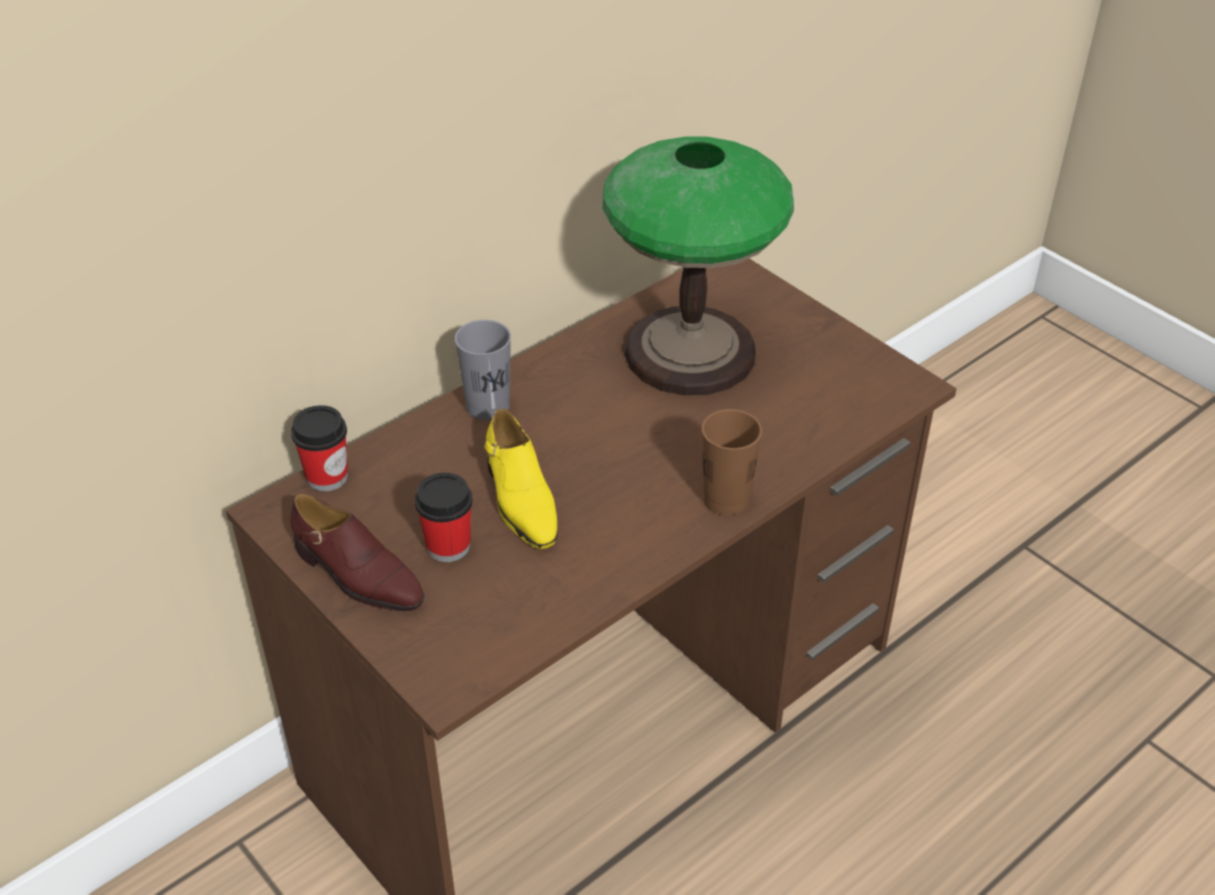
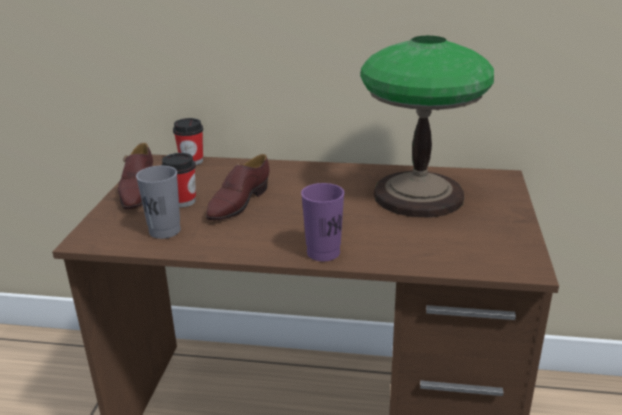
camera: 50 degrees right, 15 degrees down
grey cup [455,320,511,420] -> grey cup moved to [136,166,181,239]
yellow shoe [484,408,557,549] -> brown shoe [206,154,270,221]
brown cup [702,409,762,515] -> purple cup [301,183,345,261]

